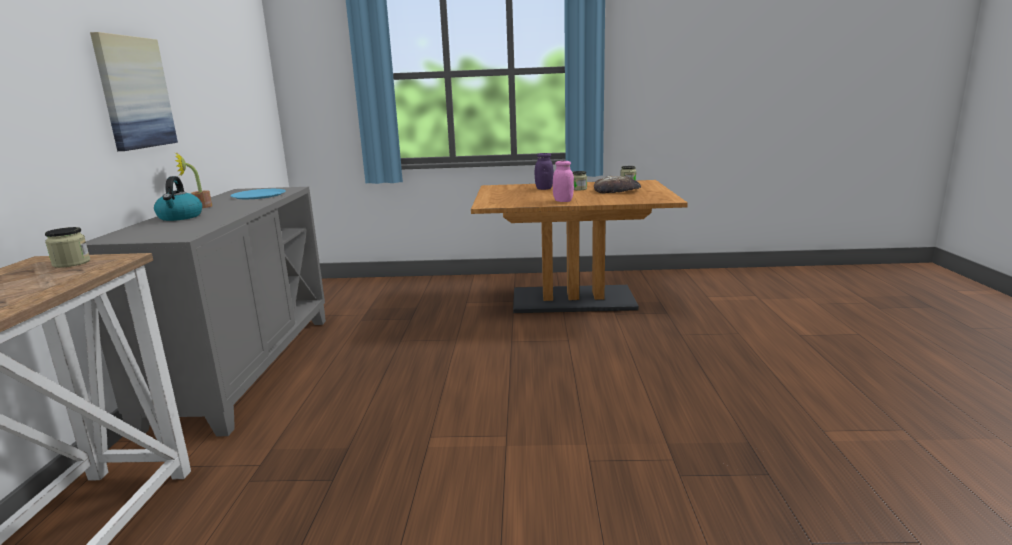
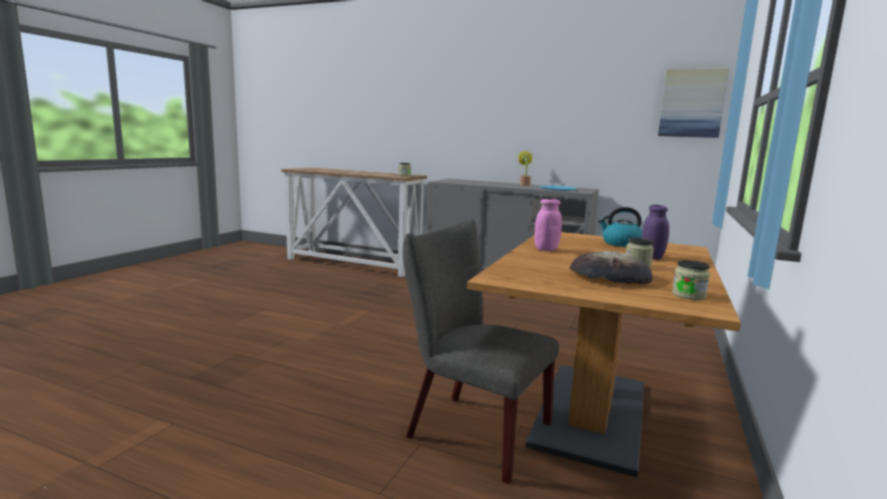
camera: 110 degrees right, 5 degrees down
picture [90,32,178,151] -> picture moved to [658,68,729,138]
kettle [154,176,202,221] -> kettle moved to [598,207,643,247]
none -> grey chair [403,219,559,484]

